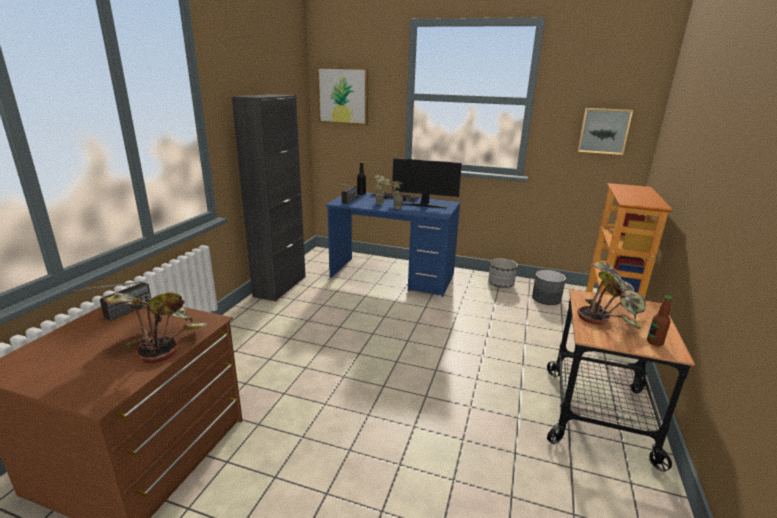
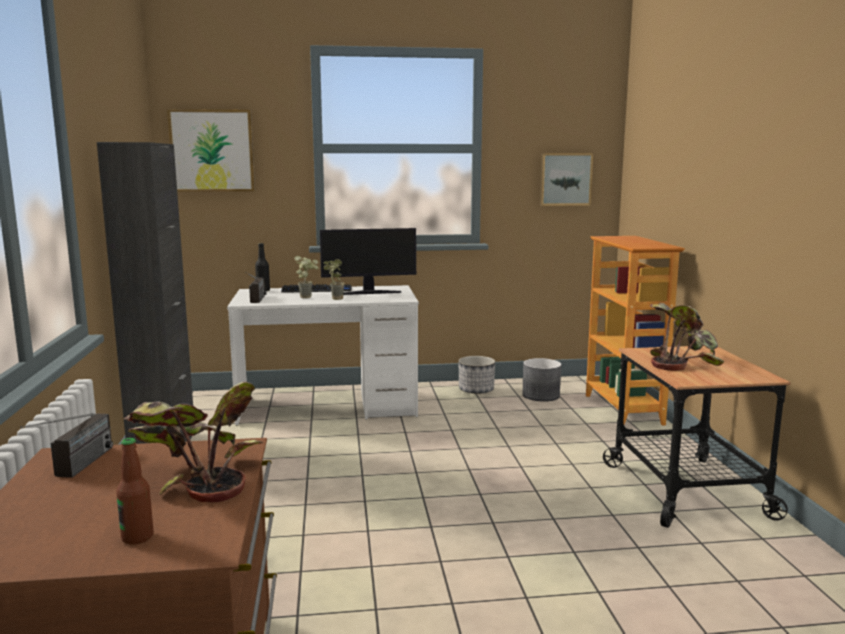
camera: 25 degrees left, 10 degrees down
blue desk [326,192,460,297] -> white desk [227,285,419,425]
bottle [647,296,672,346] -> bottle moved to [116,438,154,545]

